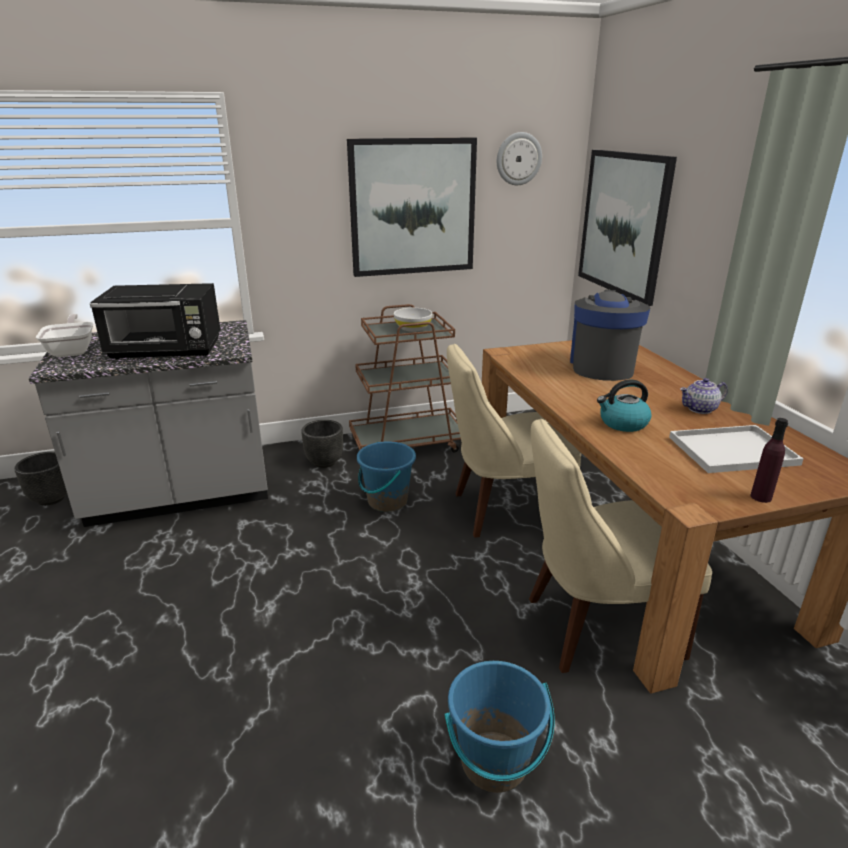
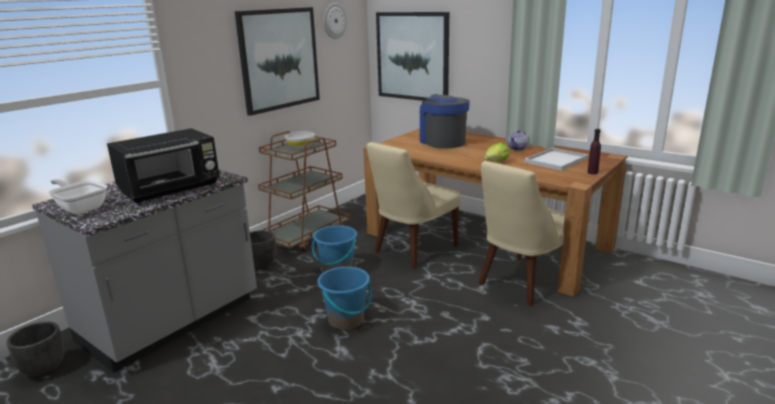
camera: 35 degrees left, 5 degrees down
blue bucket [444,661,555,793] -> blue bucket moved to [317,267,372,330]
kettle [597,380,651,432] -> lettuce [484,142,510,162]

